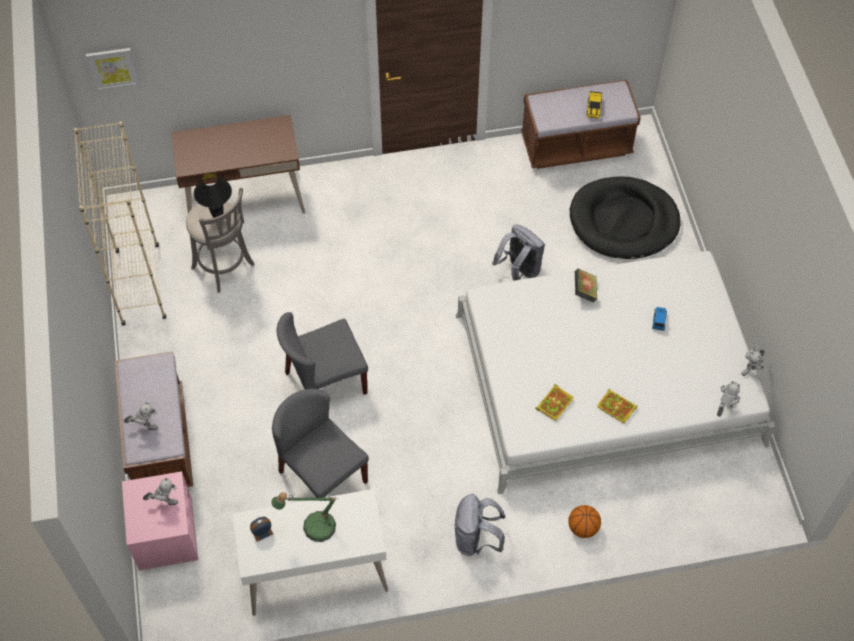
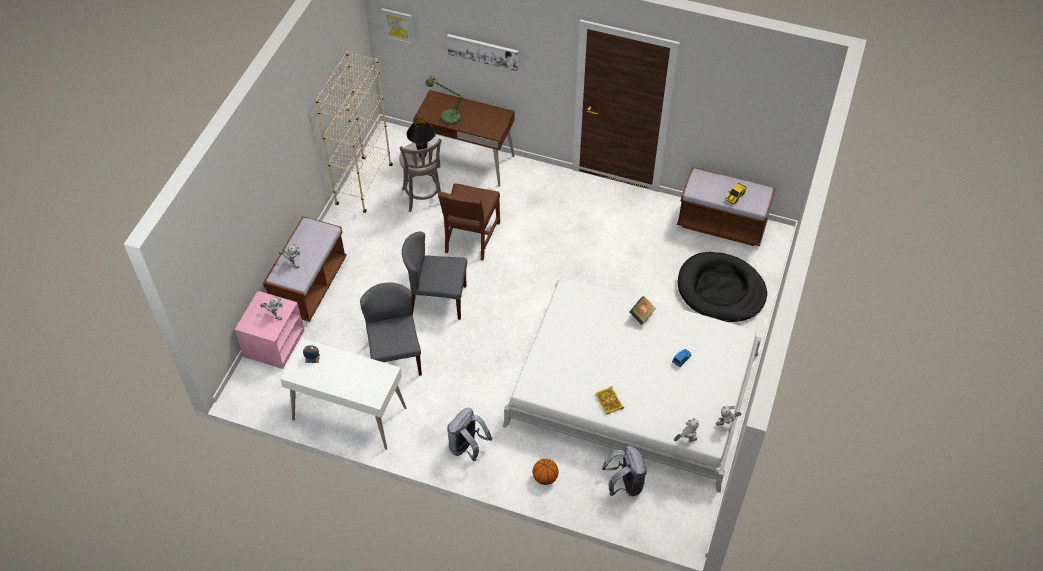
camera: 30 degrees right, 5 degrees down
table lamp [271,492,336,542] -> table lamp moved to [425,75,464,125]
grey backpack [492,224,545,281] -> grey backpack moved to [602,445,647,496]
book [535,384,574,421] -> none
none -> brown chair [438,183,500,260]
none -> picture [447,34,518,71]

